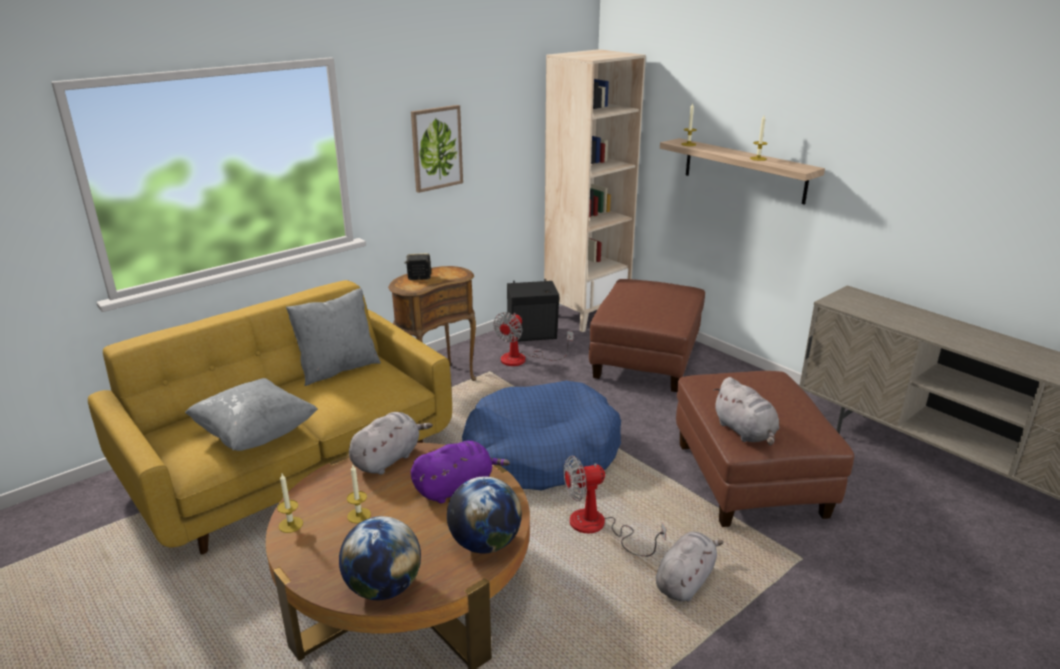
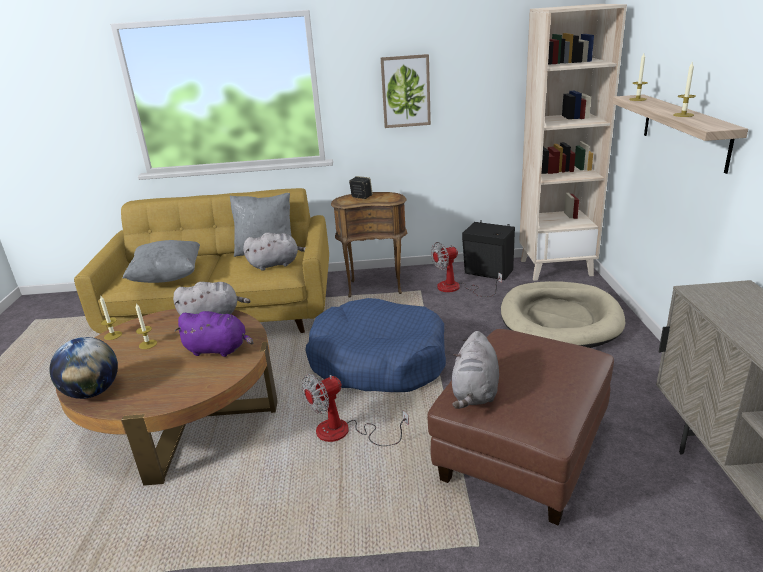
camera: 40 degrees right, 0 degrees up
globe [447,476,522,553] -> none
fan [563,456,666,556] -> fan turned 60 degrees counterclockwise [302,374,409,446]
brown ottoman [589,279,705,392] -> beige dog bed [501,281,625,348]
grey plush toy [656,531,724,601] -> grey plush toy moved to [243,233,306,271]

